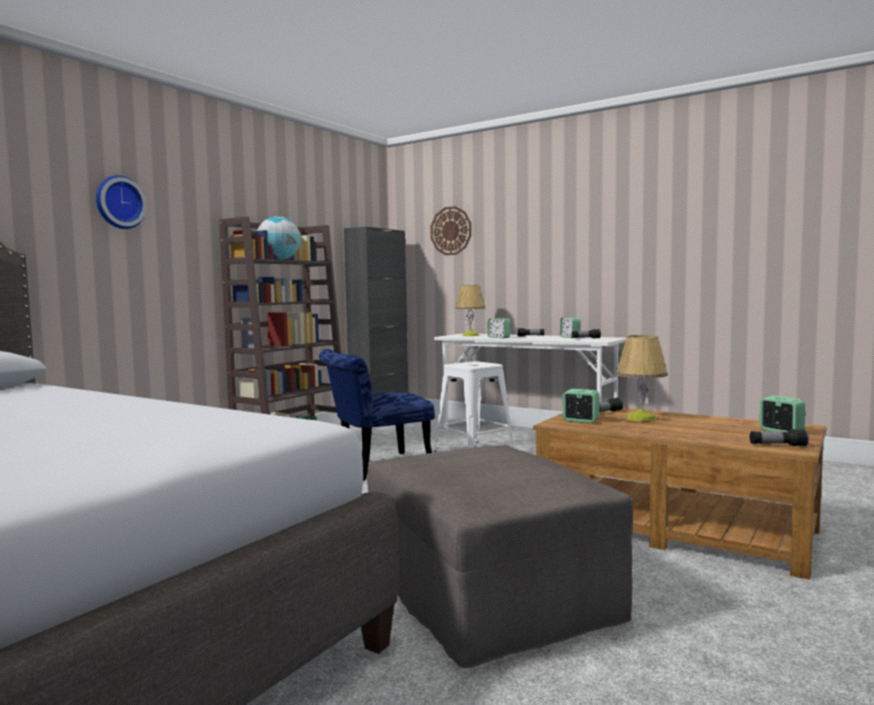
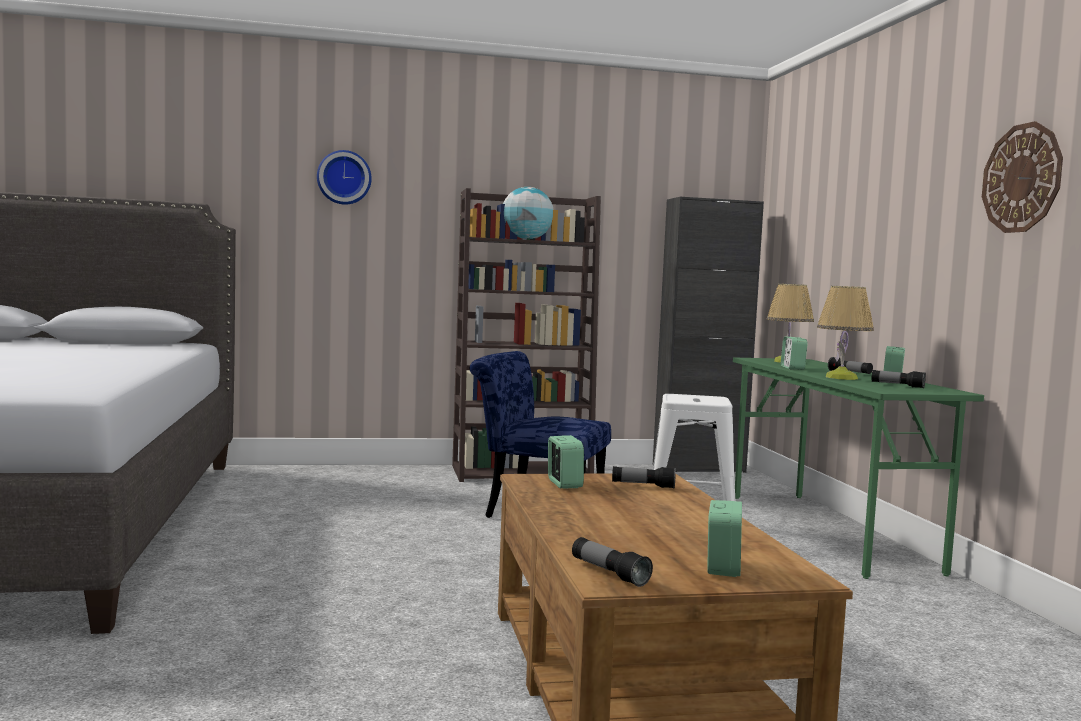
camera: 45 degrees right, 0 degrees up
grey ottoman [367,445,633,668] -> none
wall clock [430,206,471,255] -> wall clock moved to [982,121,1063,233]
white desk [434,333,626,431] -> green desk [733,357,984,579]
table lamp [616,335,668,422] -> table lamp moved to [817,286,874,380]

